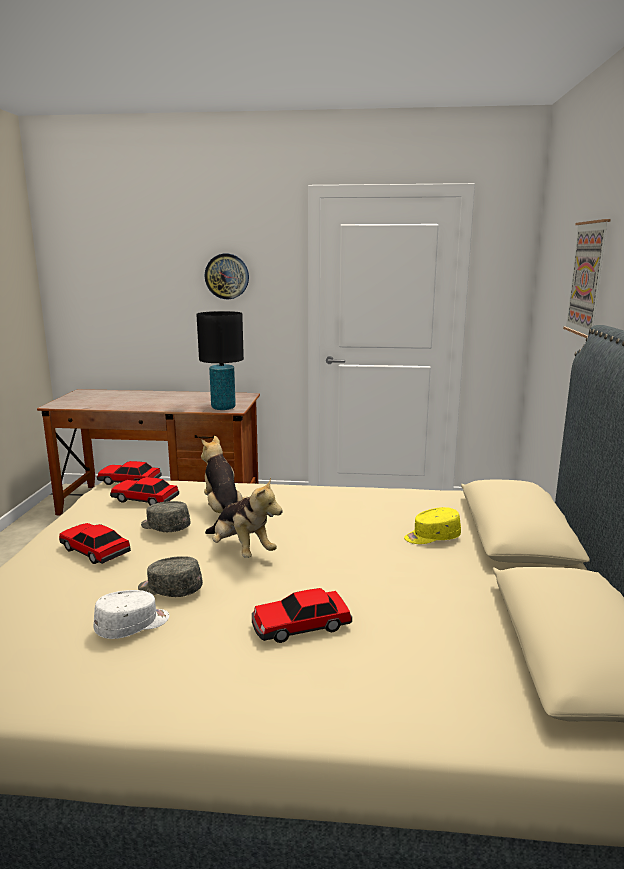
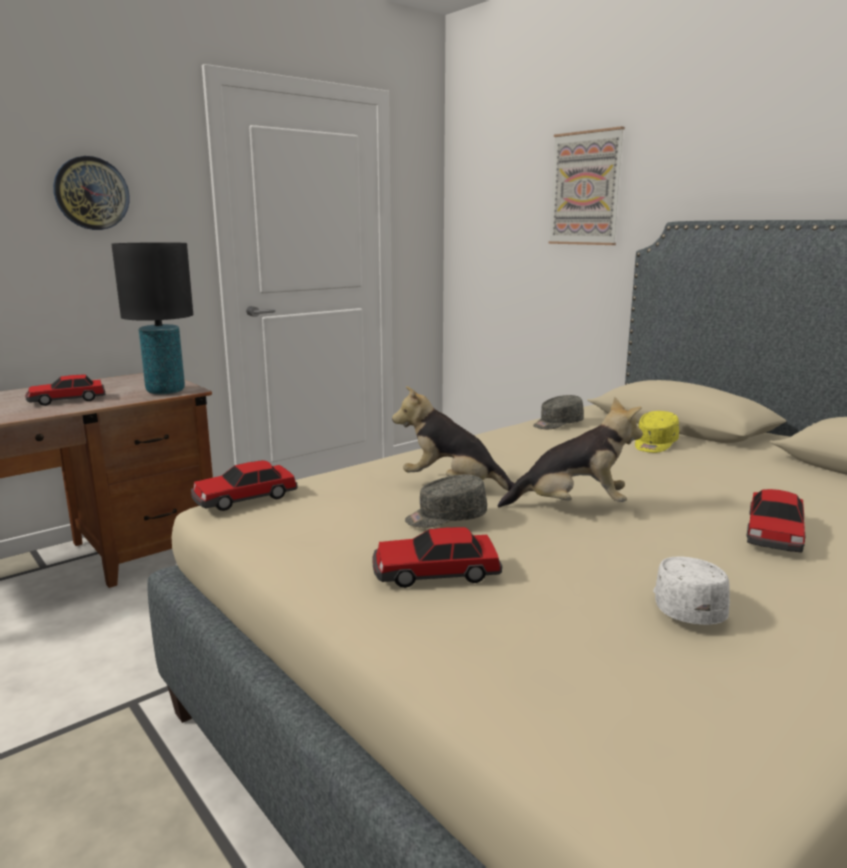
camera: 45 degrees left, 0 degrees up
toy car [110,477,179,506] -> toy car moved to [25,374,105,406]
grey cap [138,556,203,597] -> grey cap moved to [533,395,584,429]

